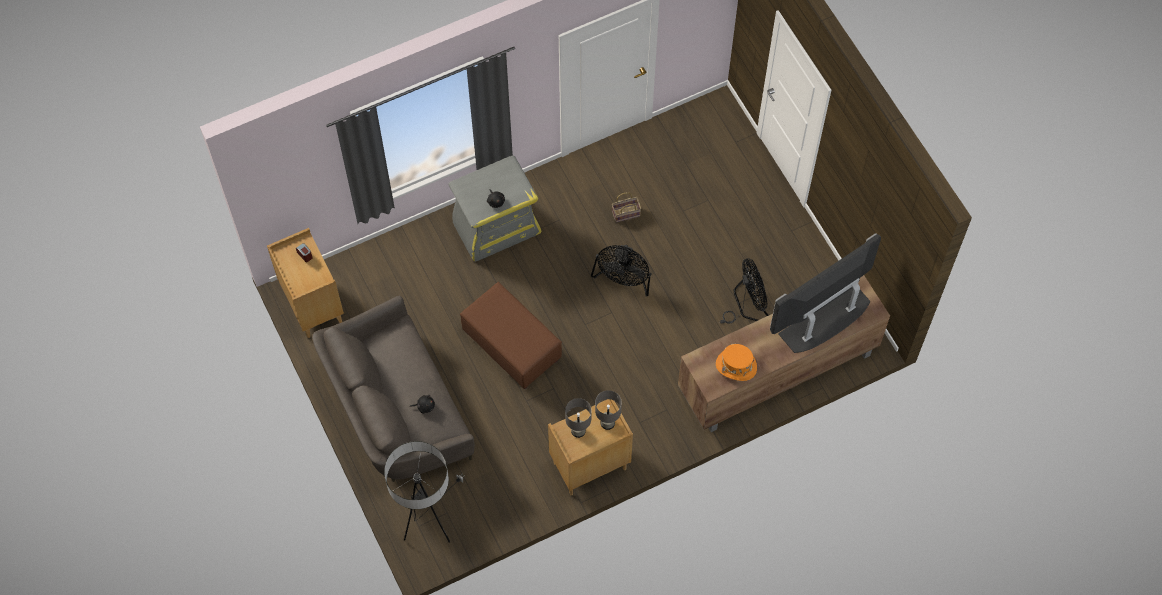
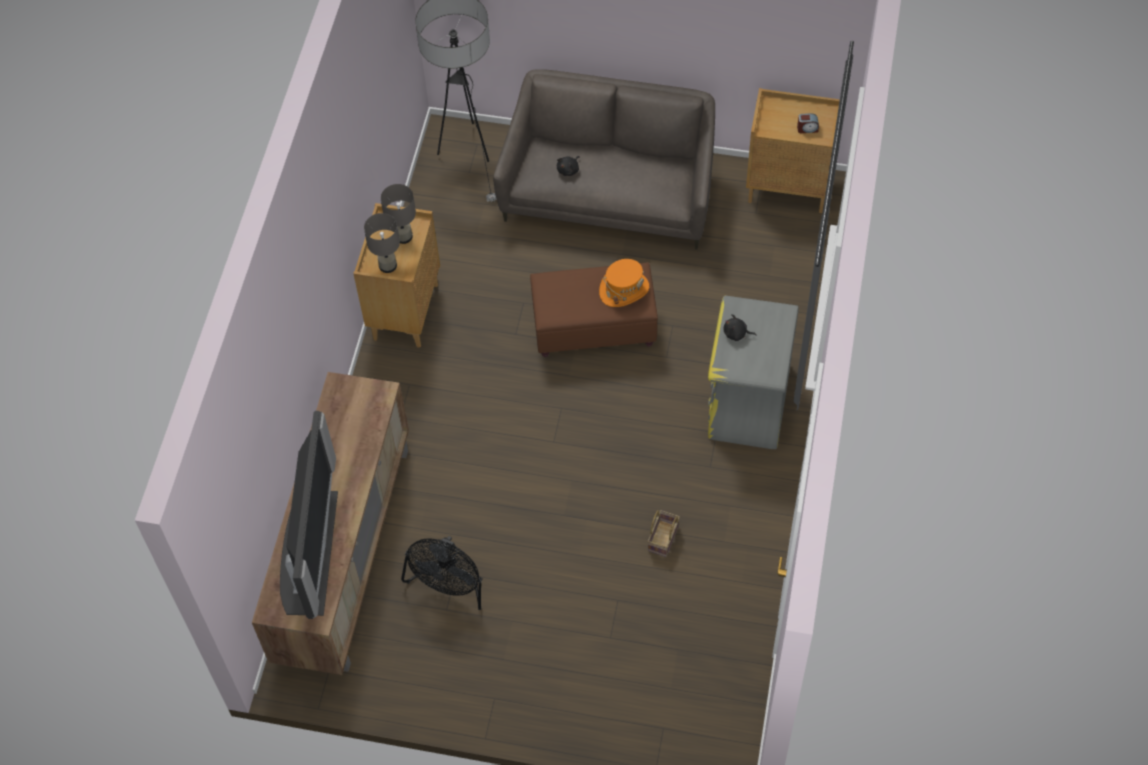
camera: 130 degrees right, 5 degrees down
black fan [591,245,652,296] -> none
orange hat [716,344,757,381] -> orange hat moved to [599,259,649,307]

